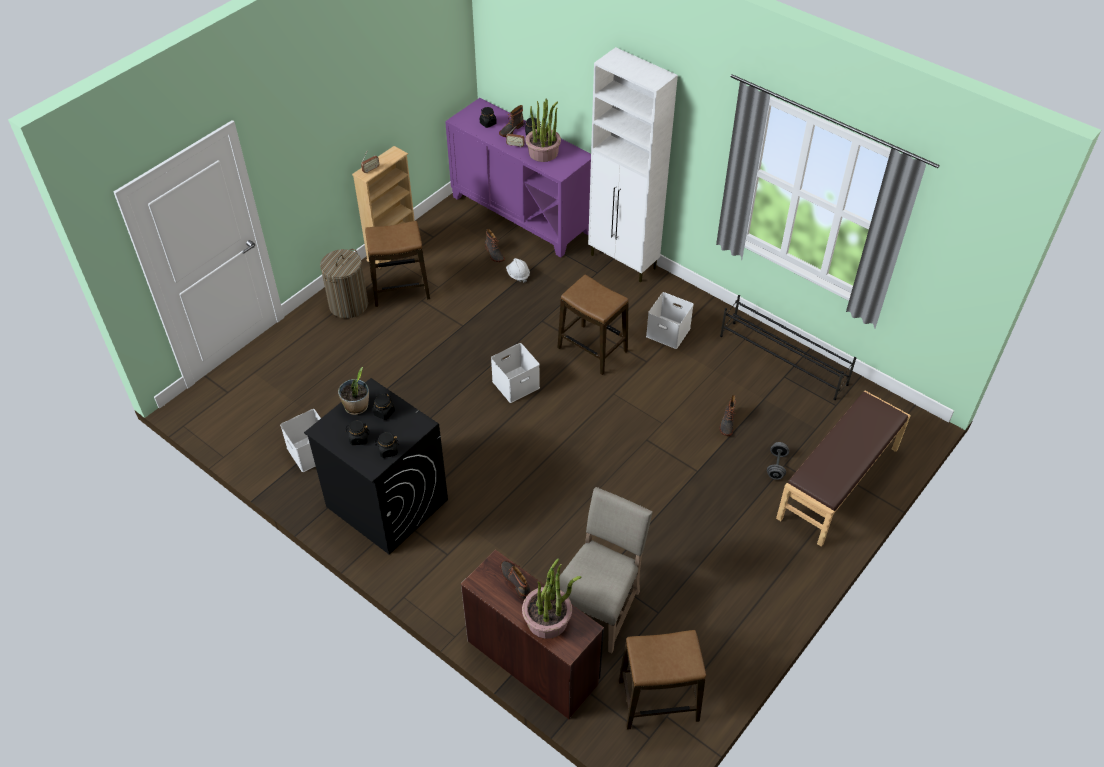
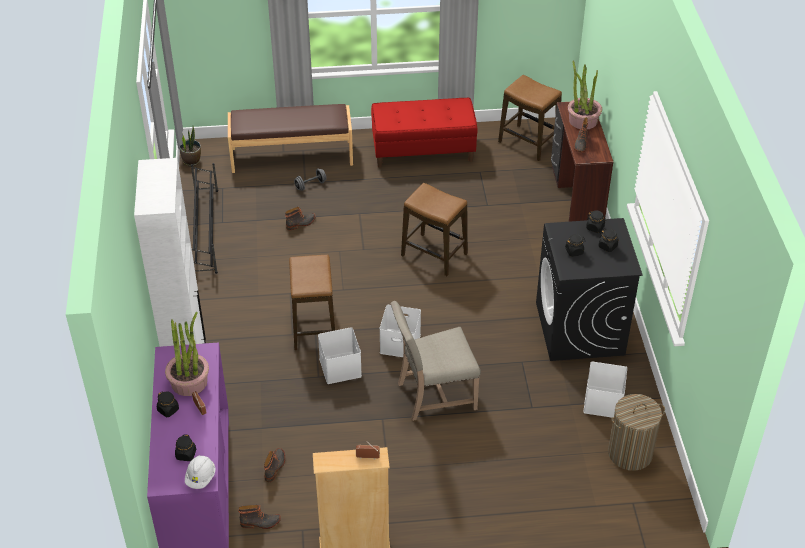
camera: 135 degrees left, 5 degrees down
laundry basket [320,249,368,318] -> laundry basket moved to [608,394,665,471]
potted plant [338,367,369,415] -> potted plant moved to [180,126,201,167]
stool [365,221,430,307] -> stool moved to [401,183,468,276]
boot [499,105,524,137] -> boot moved to [238,505,281,529]
white hard hat [506,258,530,283] -> white hard hat moved to [185,455,215,489]
beige chair [553,487,653,653] -> beige chair moved to [390,301,481,421]
white storage box [646,292,694,349] -> white storage box moved to [318,327,362,384]
none -> red bench [371,98,477,168]

